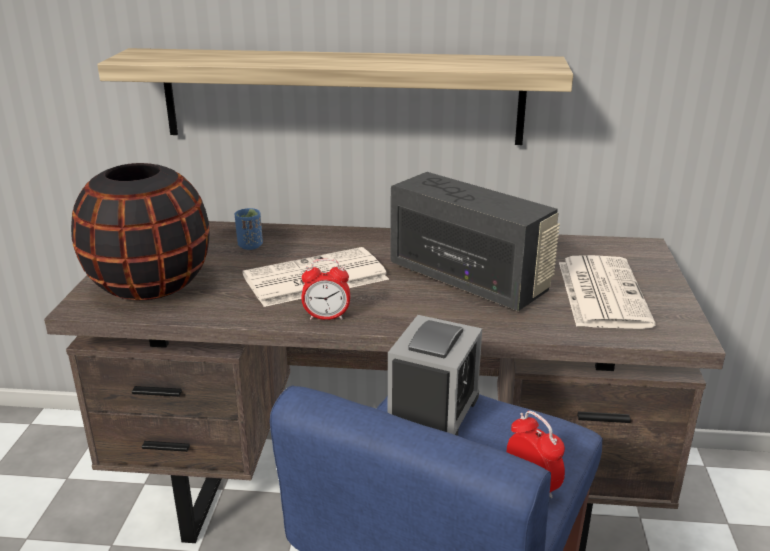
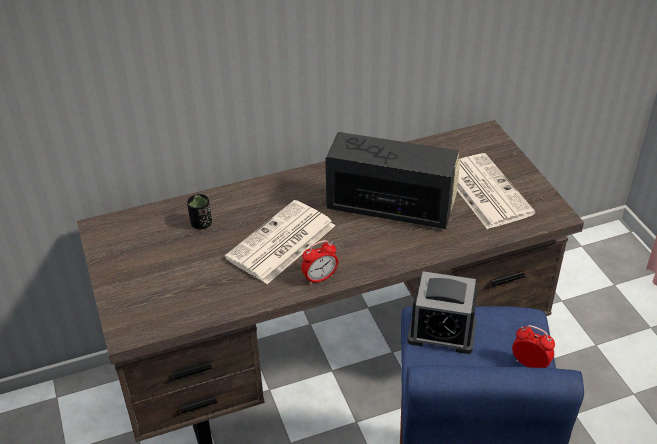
camera: 25 degrees left, 15 degrees up
black vase [71,163,210,300] -> none
shelf [97,48,573,145] -> none
blue cup [235,208,263,250] -> black cup [187,194,212,229]
alarm clock [388,315,482,436] -> alarm clock turned 105 degrees clockwise [407,271,479,354]

